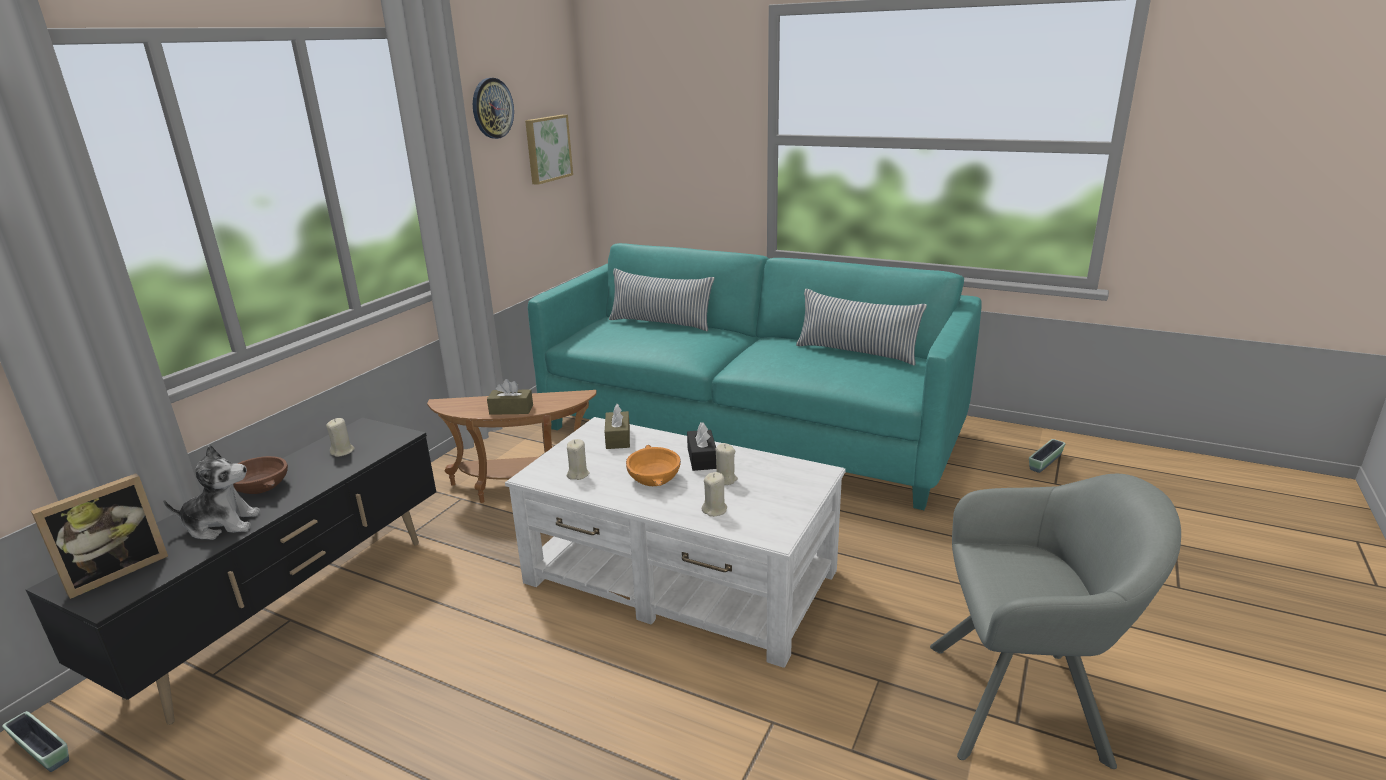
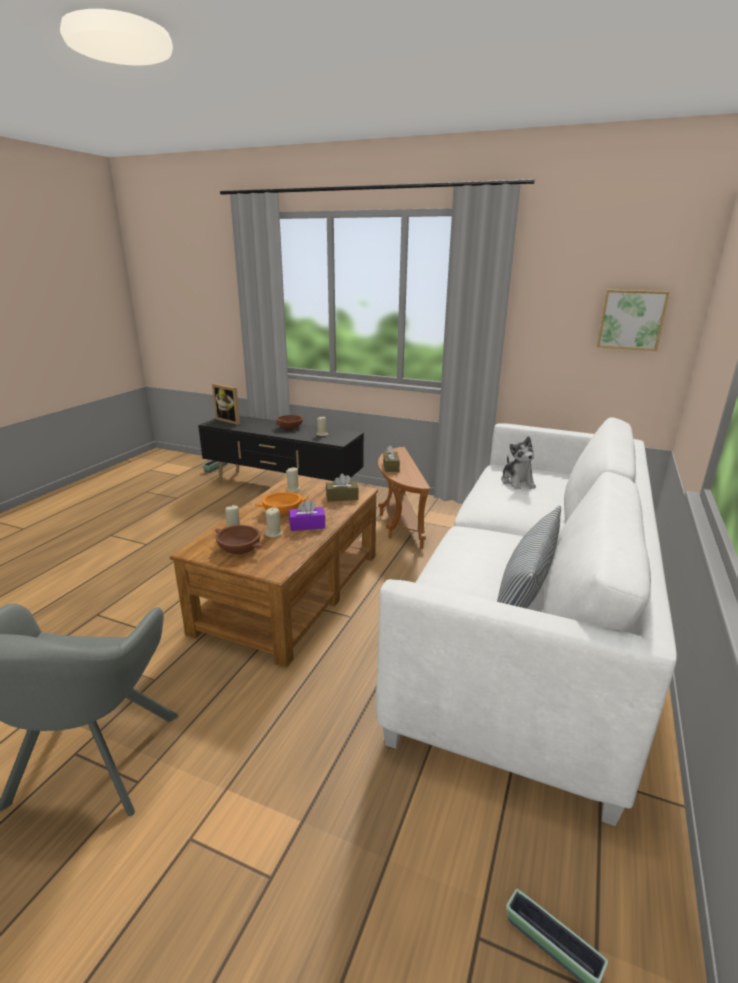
camera: 85 degrees right, 0 degrees up
plush toy [163,445,260,540] -> plush toy moved to [501,436,536,489]
wall clock [473,78,514,139] -> none
white coffee table [505,417,846,668] -> brown coffee table [170,475,378,668]
turquoise sofa [528,243,982,510] -> white sofa [376,417,677,826]
pillow [609,268,715,331] -> none
black tissue box [687,422,717,471] -> purple tissue box [289,499,325,531]
none -> brown bowl [215,525,263,554]

